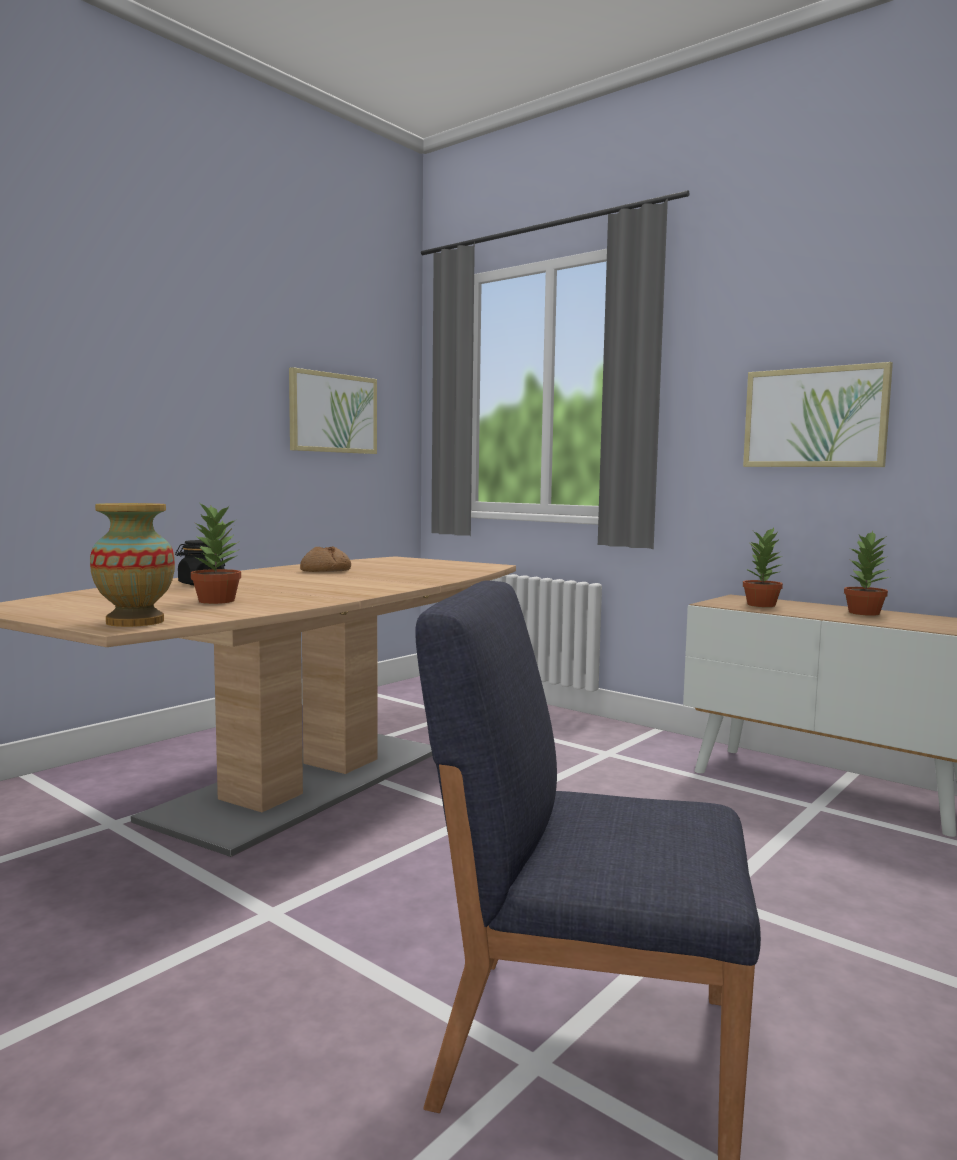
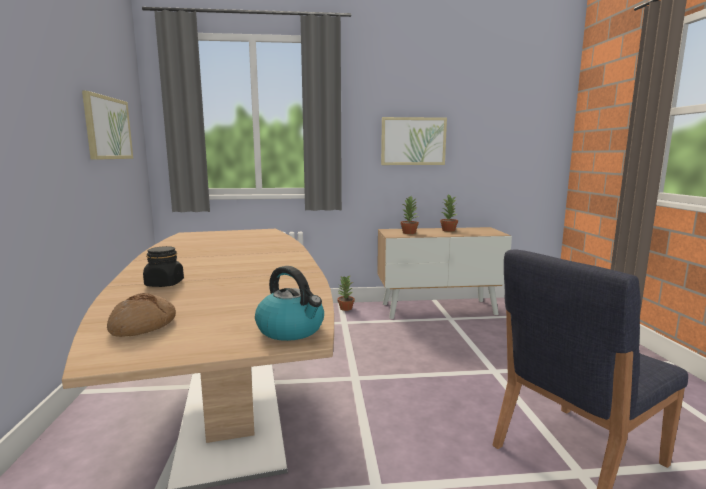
camera: 45 degrees left, 5 degrees up
vase [90,503,175,627] -> kettle [255,266,324,341]
potted plant [191,501,241,604] -> potted plant moved to [338,275,355,311]
bread [300,546,351,572] -> bread moved to [107,293,176,337]

